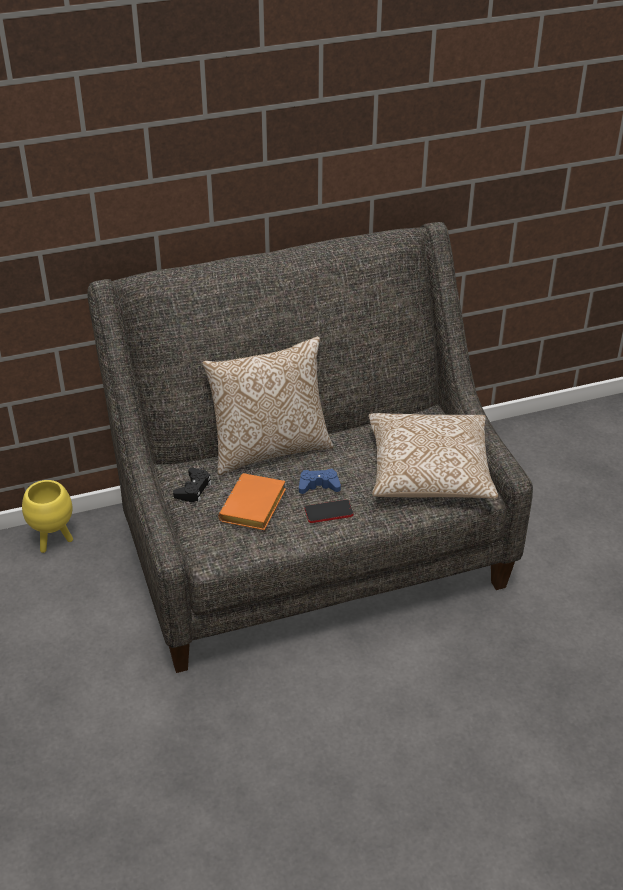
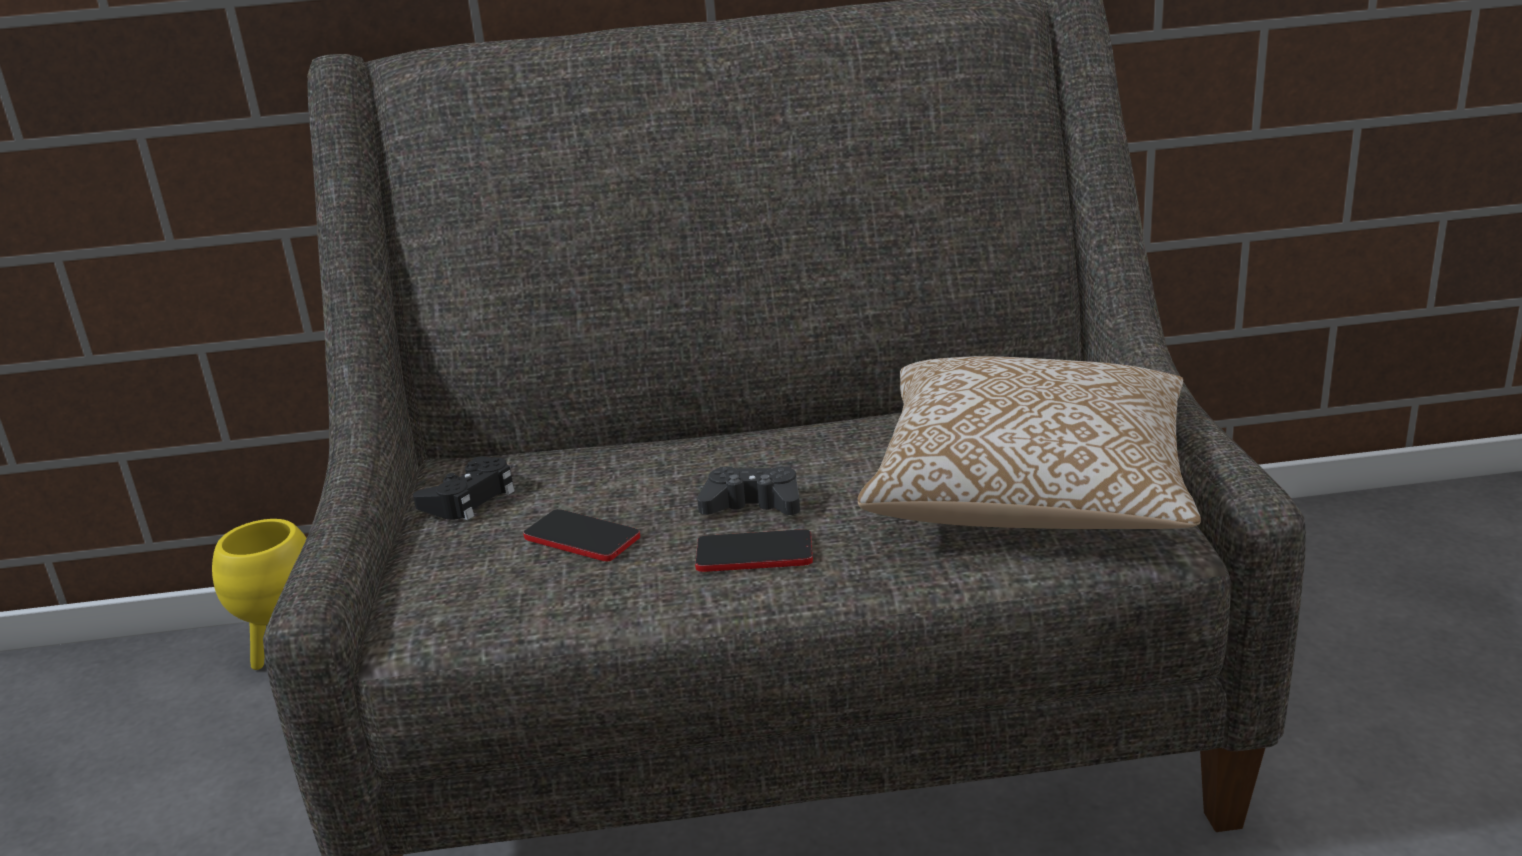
camera: 15 degrees right, 15 degrees down
pillow [202,336,334,475] -> none
orange book [218,473,286,530] -> phone [523,509,640,561]
blue game controller [299,469,341,494] -> black game controller [697,466,800,515]

